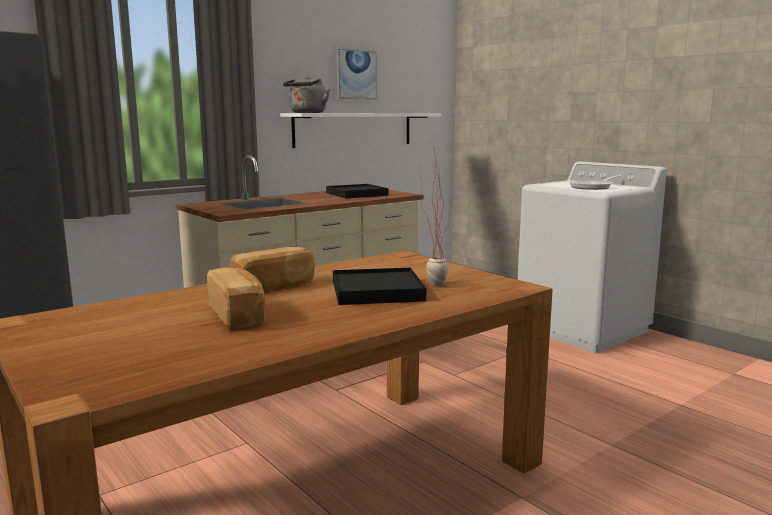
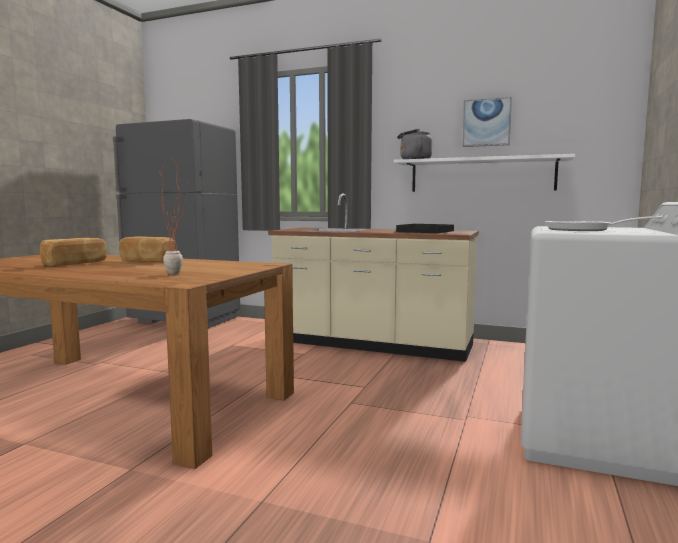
camera: 60 degrees right, 5 degrees down
black tray [333,268,426,305] -> none

